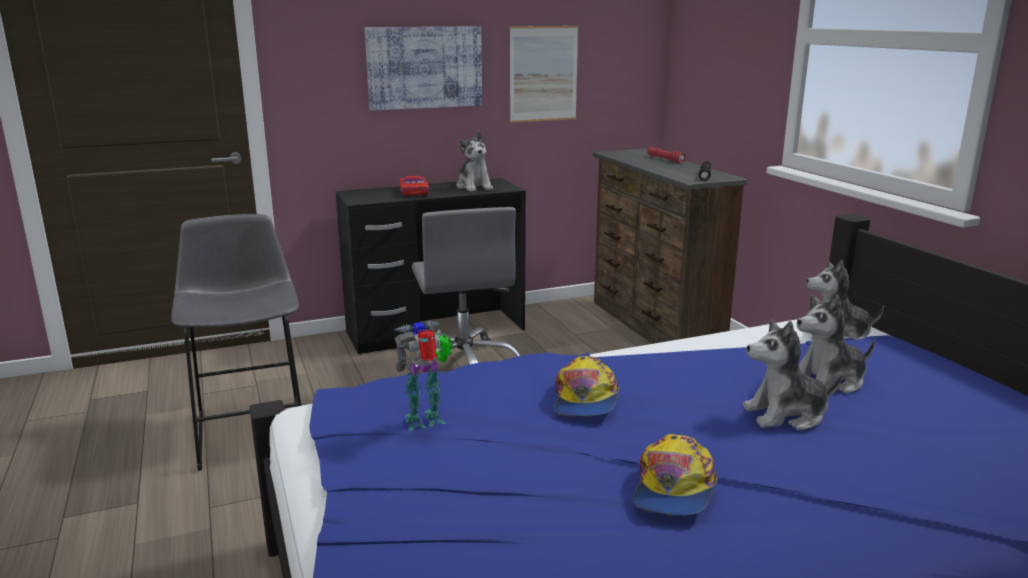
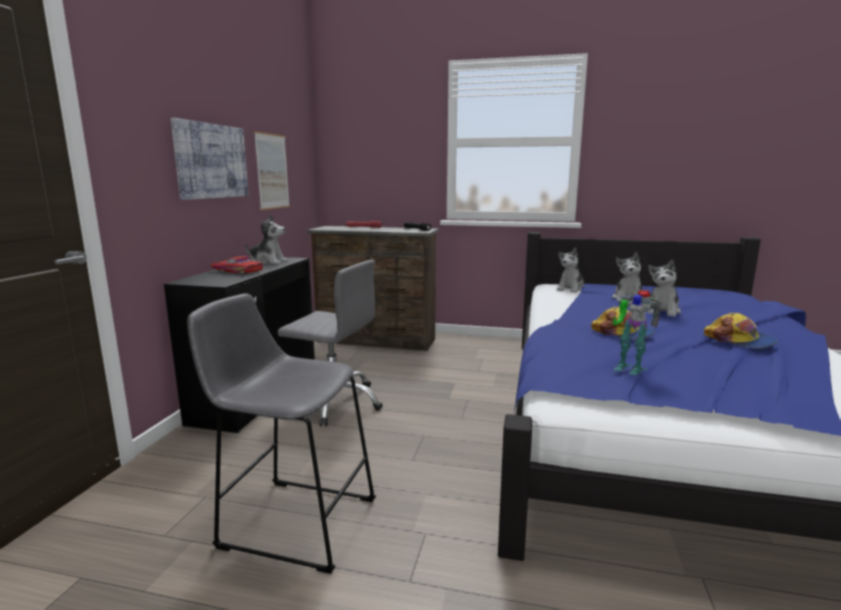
camera: 55 degrees left, 5 degrees down
toy robot [395,320,453,431] -> toy robot turned 60 degrees counterclockwise [613,290,662,375]

